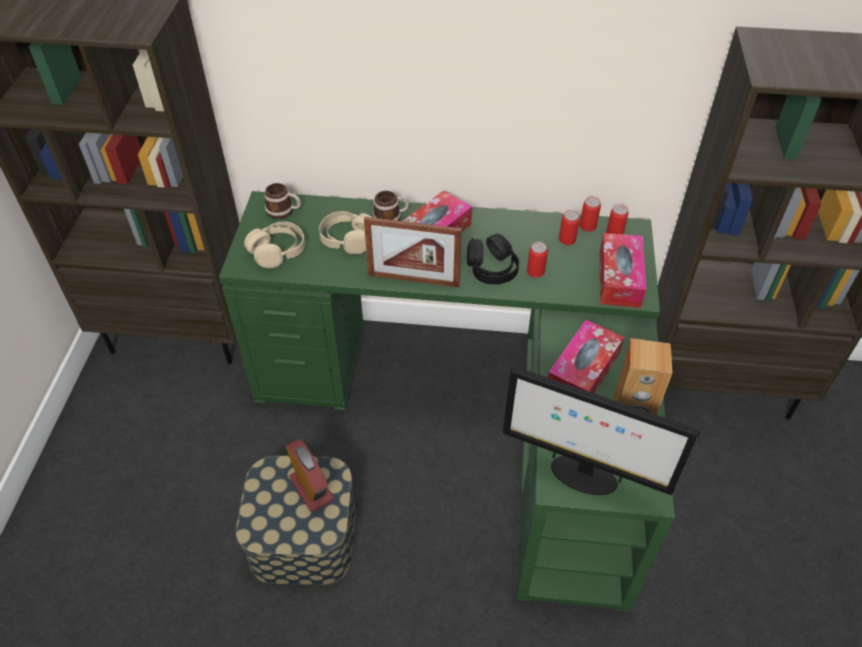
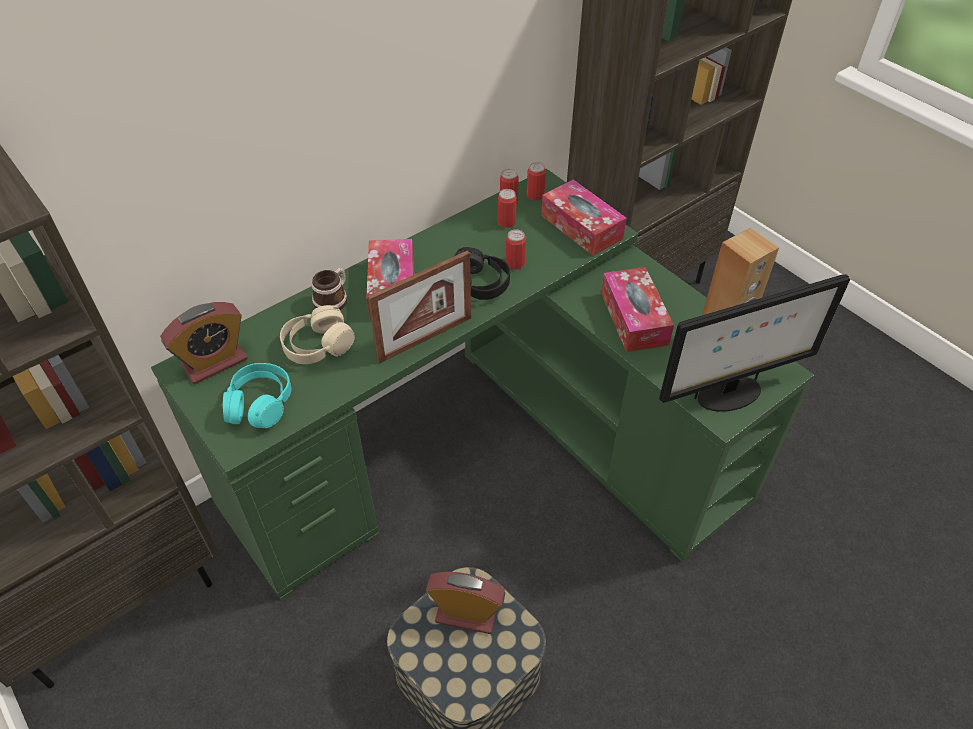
camera: 45 degrees left, 0 degrees up
beige headphones [244,221,305,268] -> turquoise headphones [223,363,291,428]
mug [264,183,301,219] -> alarm clock [160,302,248,384]

